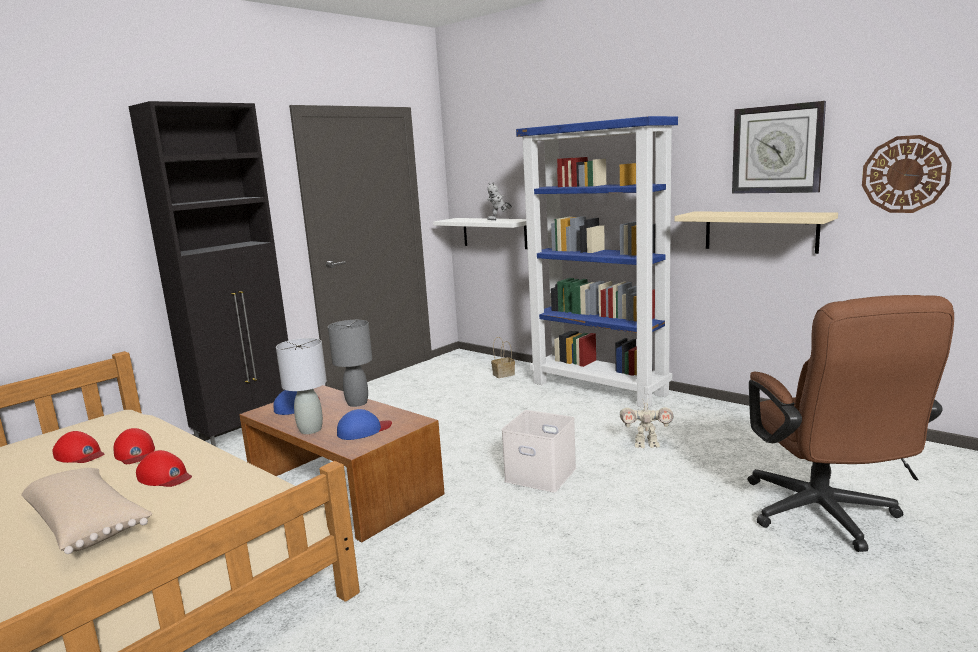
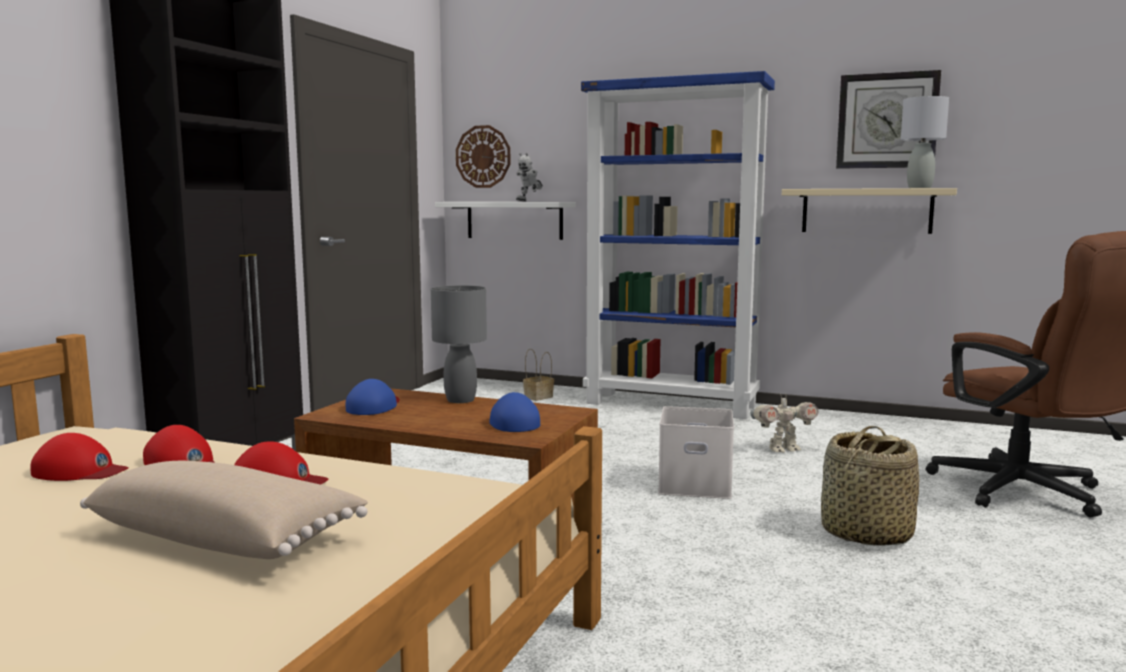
camera: 20 degrees left, 5 degrees down
grey table lamp [276,338,327,434] -> grey table lamp moved to [901,96,949,188]
blue cap [337,409,392,440] -> blue cap turned 60 degrees counterclockwise [489,392,540,432]
wall clock [862,135,952,213] -> wall clock moved to [456,125,510,188]
none -> basket [821,426,919,546]

